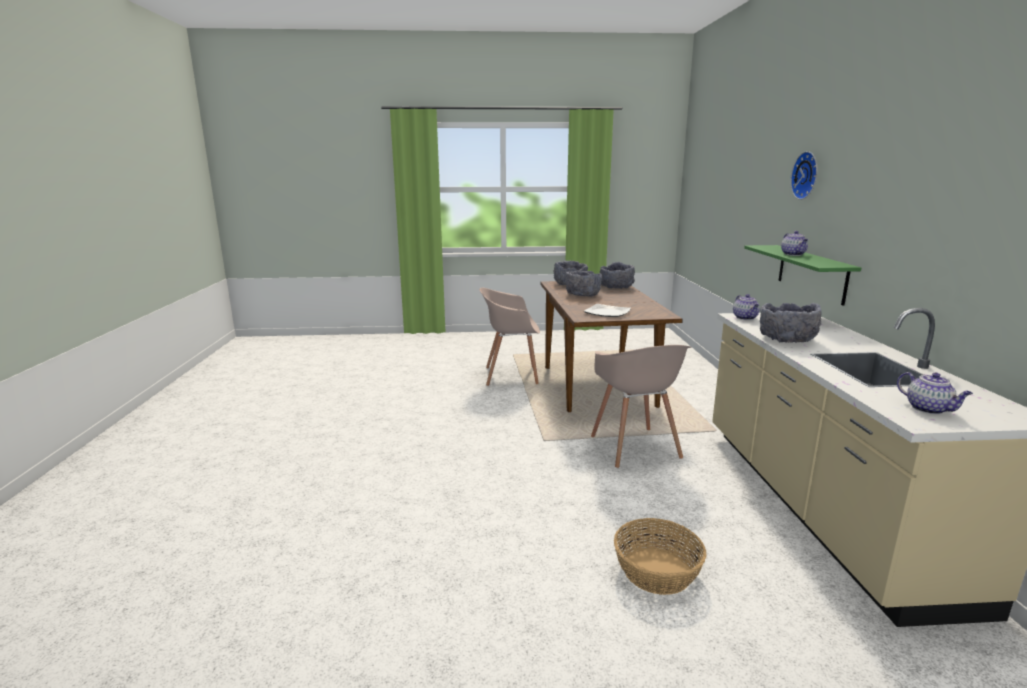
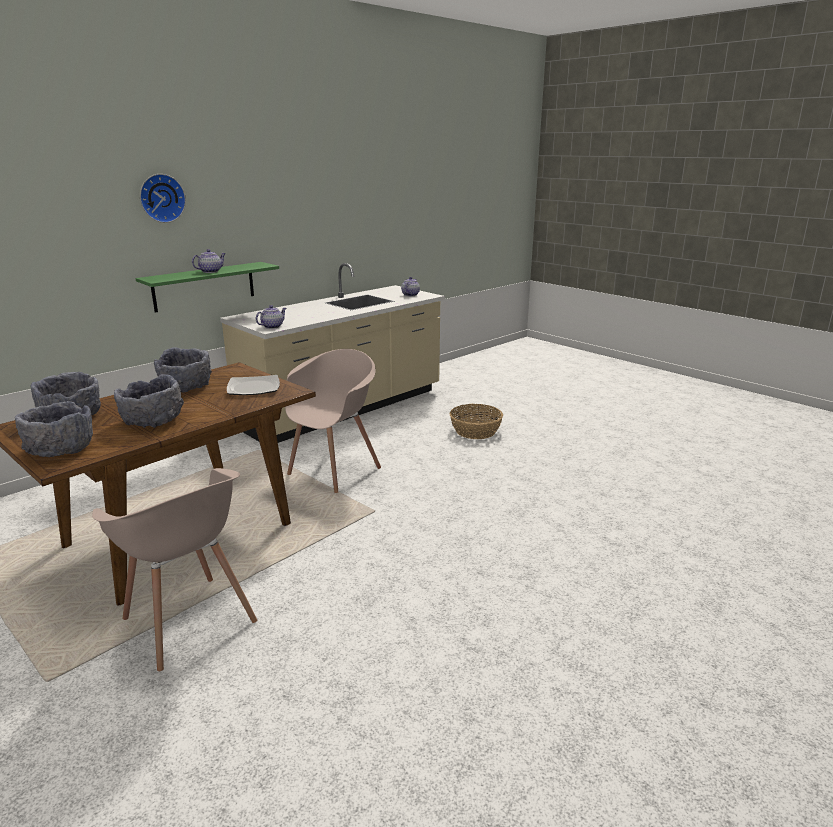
camera: 130 degrees left, 5 degrees up
grey bowl [760,303,821,343] -> grey bowl moved to [154,347,212,392]

